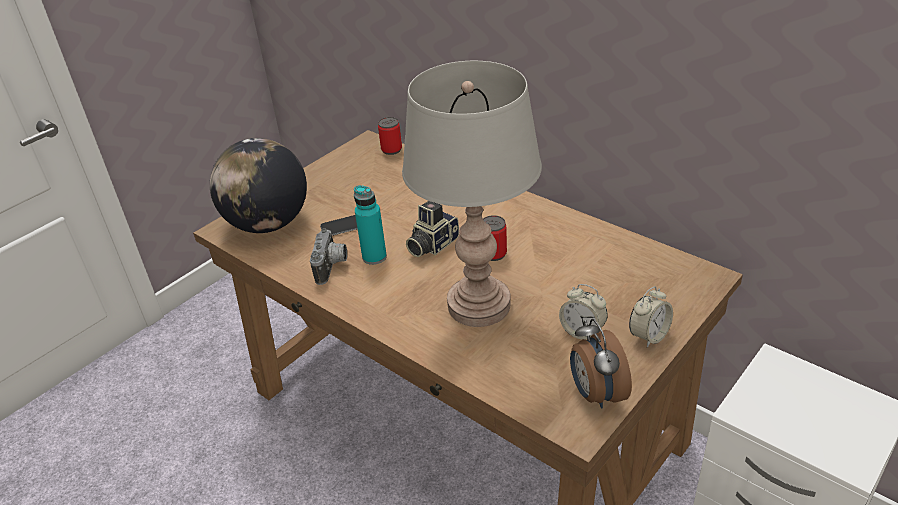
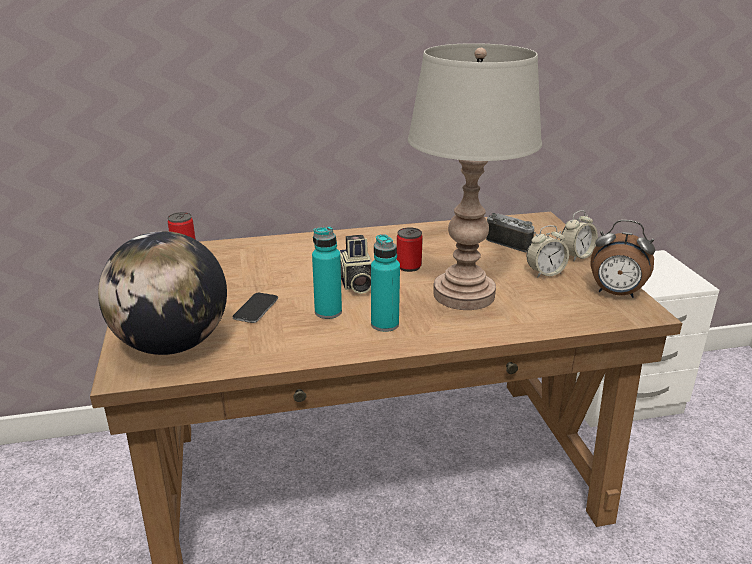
camera: 55 degrees left, 10 degrees down
camera [310,228,347,285] -> camera moved to [486,213,536,252]
alarm clock [629,286,673,348] -> alarm clock turned 60 degrees clockwise [560,210,598,262]
none -> turquoise bottle [371,234,400,332]

